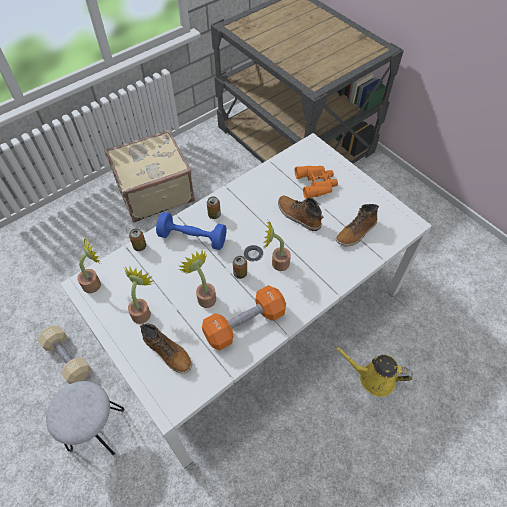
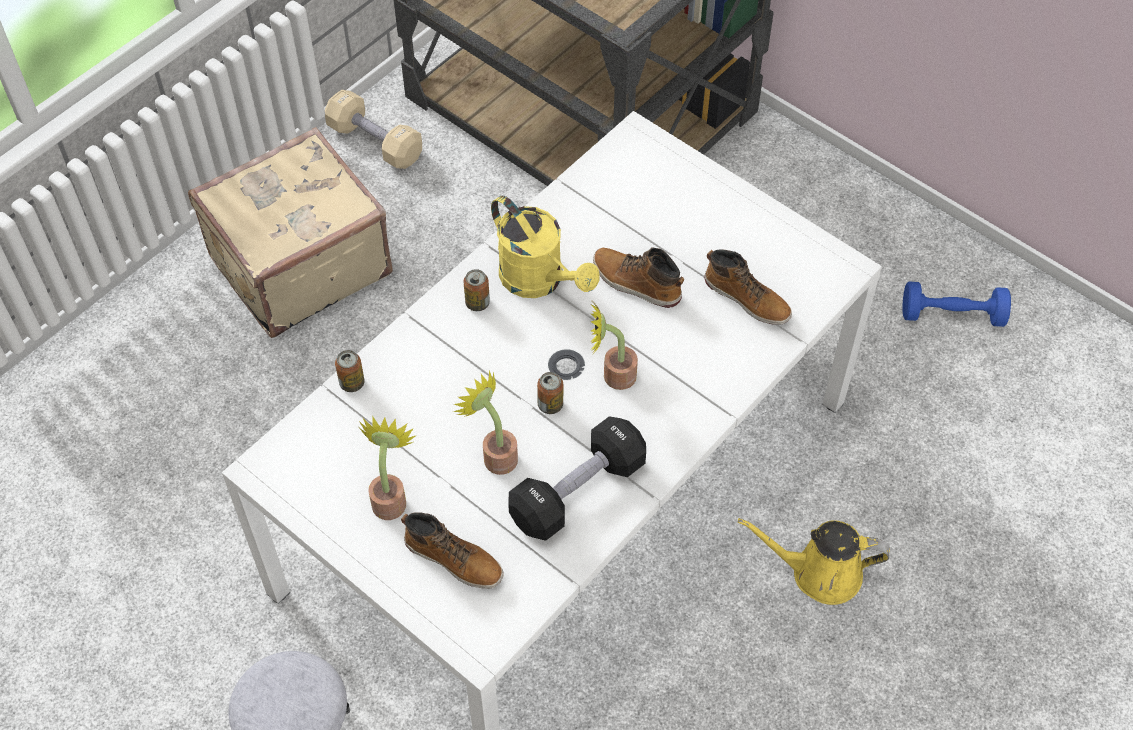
camera: 10 degrees left, 0 degrees up
beige dumbbell [38,325,91,384] -> beige dumbbell moved to [325,90,422,169]
potted plant [77,237,101,293] -> none
blue dumbbell [156,212,226,250] -> blue dumbbell moved to [903,281,1011,327]
orange dumbbell [202,285,286,351] -> black dumbbell [508,416,646,541]
orange binoculars [295,166,338,199] -> none
boot [336,204,379,246] -> boot turned 90 degrees counterclockwise [704,249,792,325]
none -> yellow watering can [491,196,600,298]

